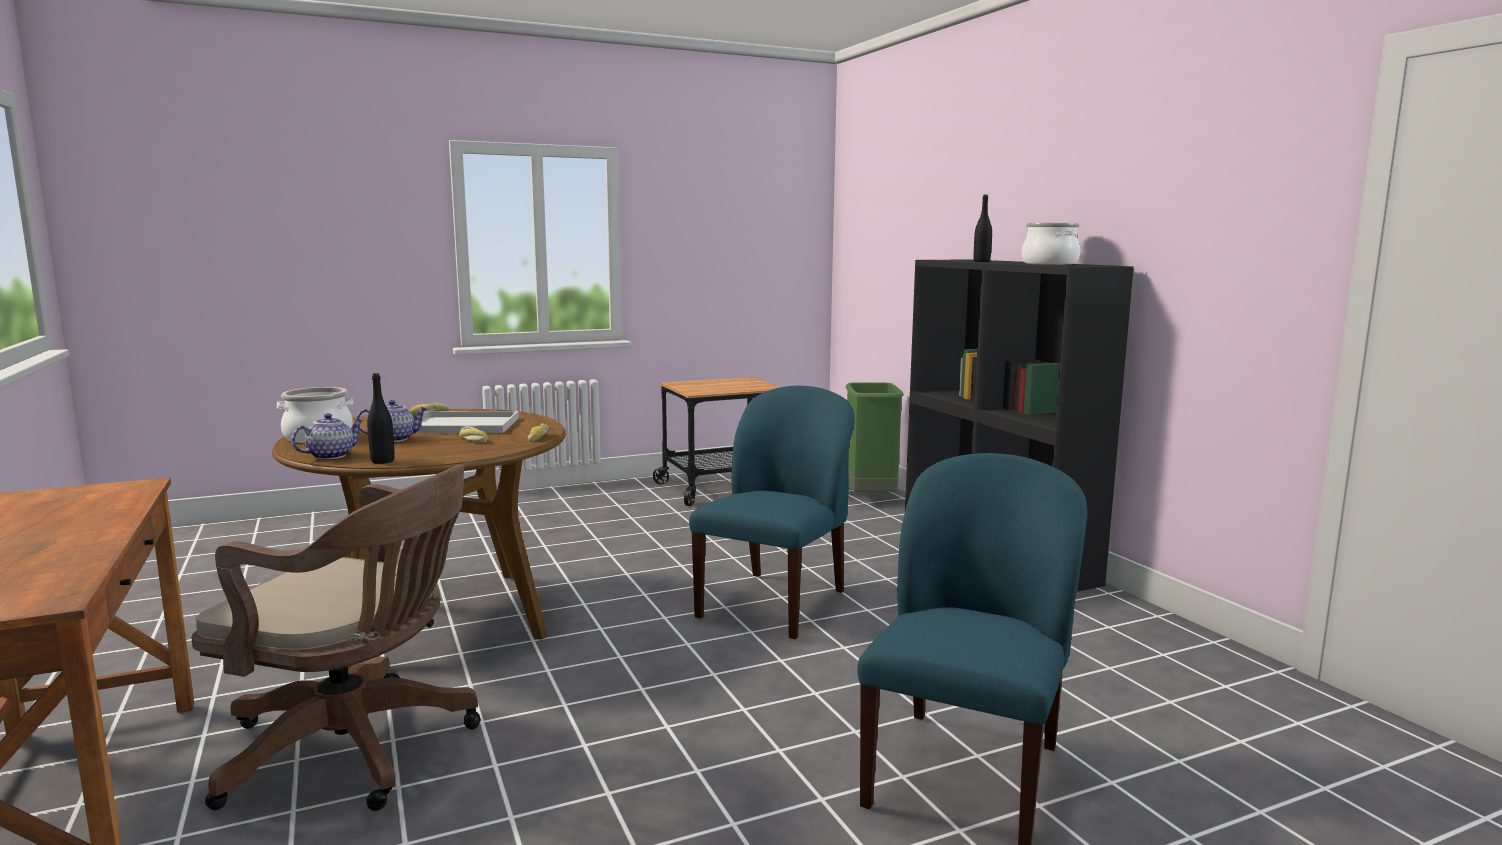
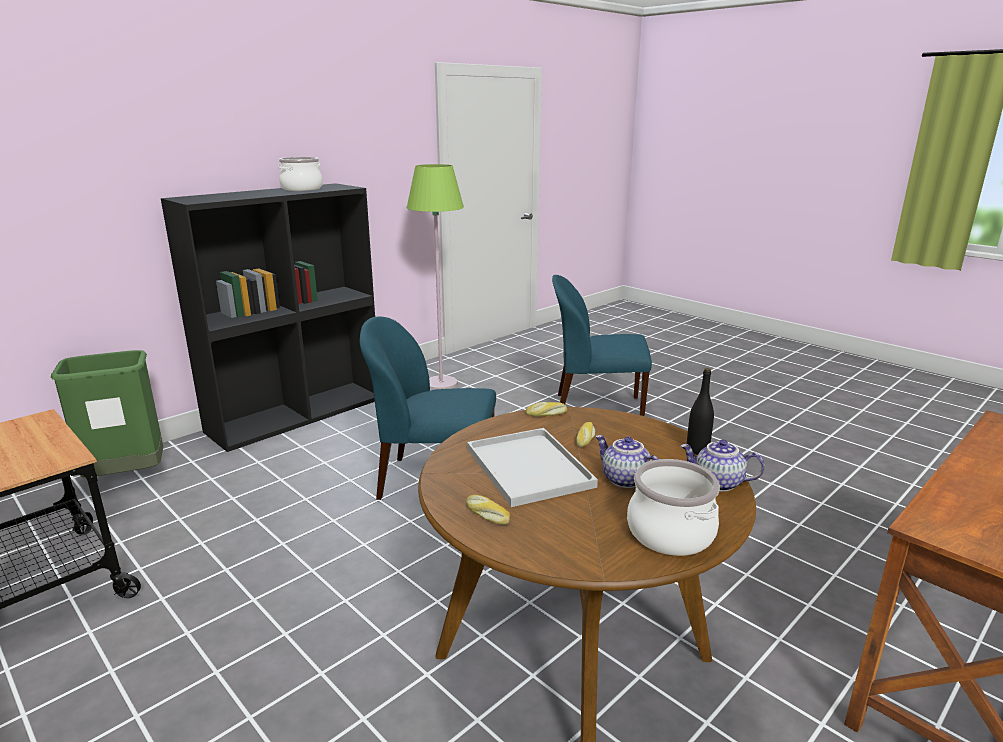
camera: 110 degrees left, 10 degrees up
brown office chair [191,465,481,811] -> none
black bottle [974,195,992,262] -> none
none -> green floor lamp [407,164,464,390]

